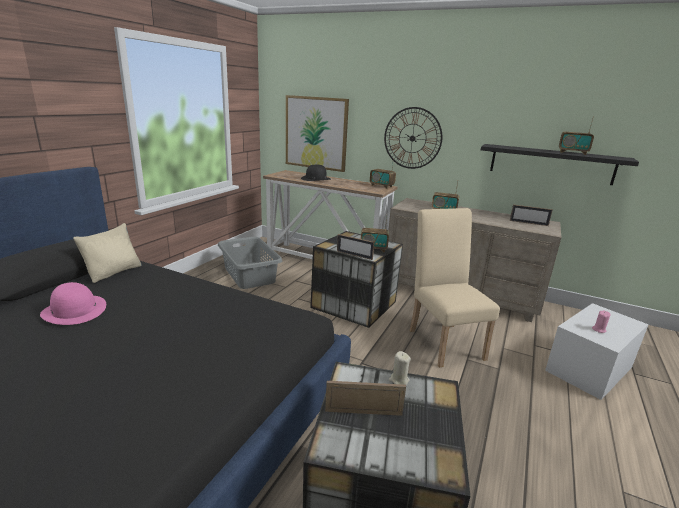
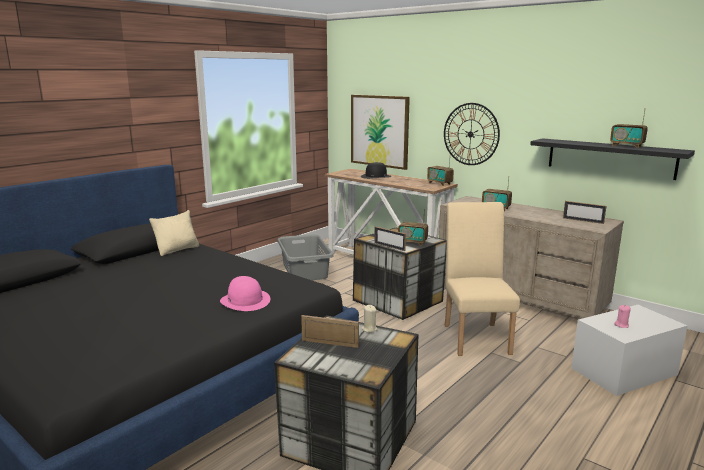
camera: 15 degrees right, 5 degrees down
pink hat [40,282,106,325] -> pink hat moved to [220,276,270,311]

